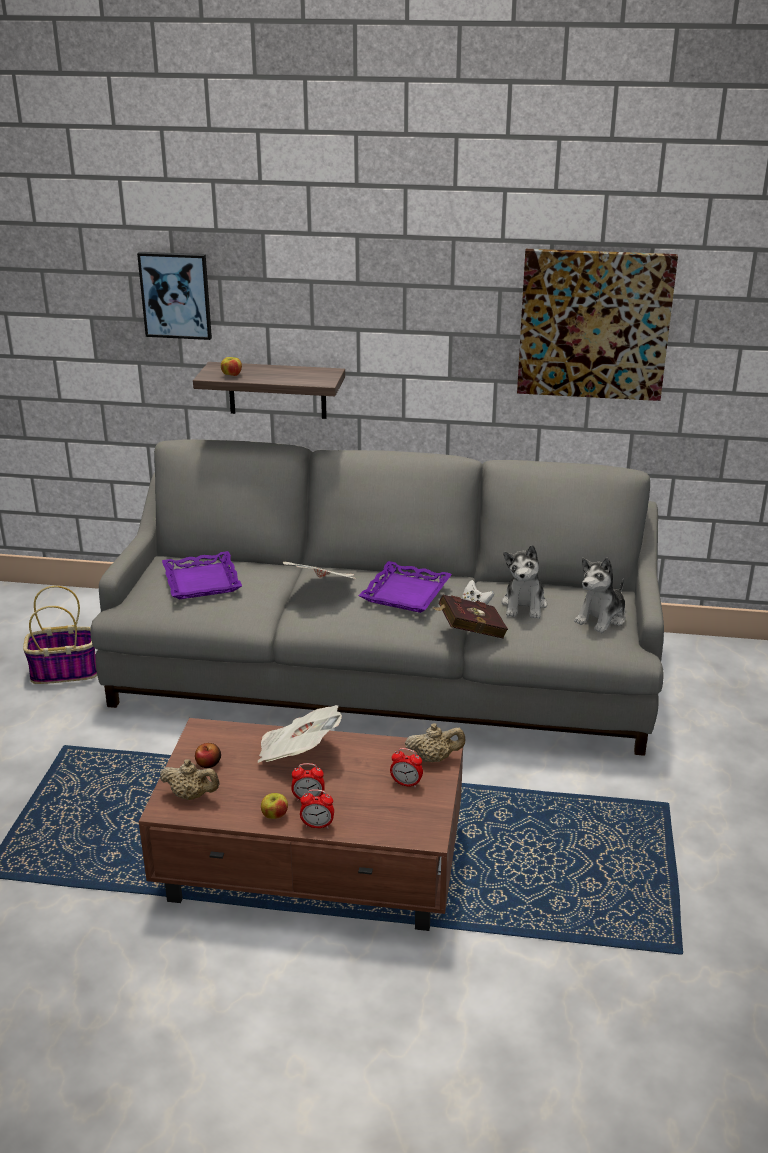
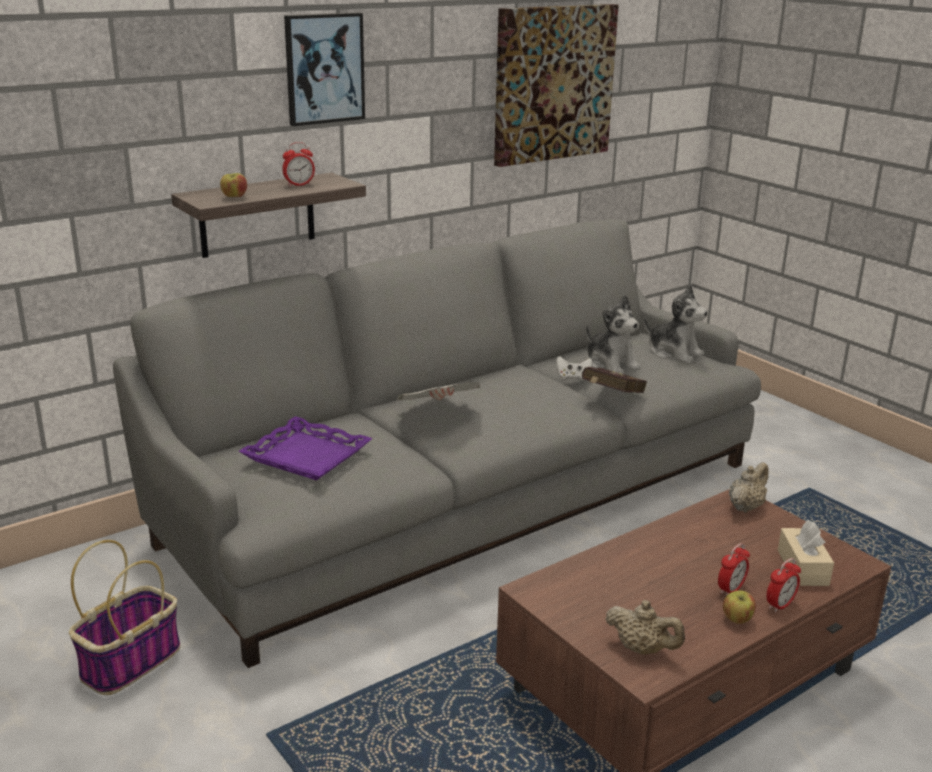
camera: 45 degrees left, 5 degrees down
picture [137,252,212,340] -> picture moved to [284,13,365,126]
beige teapot [160,759,219,800] -> beige teapot turned 60 degrees clockwise [605,600,685,655]
apple [195,743,221,768] -> none
newspaper [258,705,342,763] -> none
purple tray [359,561,452,613] -> none
alarm clock [390,748,423,788] -> alarm clock moved to [282,142,315,187]
plush toy [574,557,626,633] -> plush toy turned 45 degrees counterclockwise [644,285,708,364]
none -> beige tissue box [778,520,834,586]

